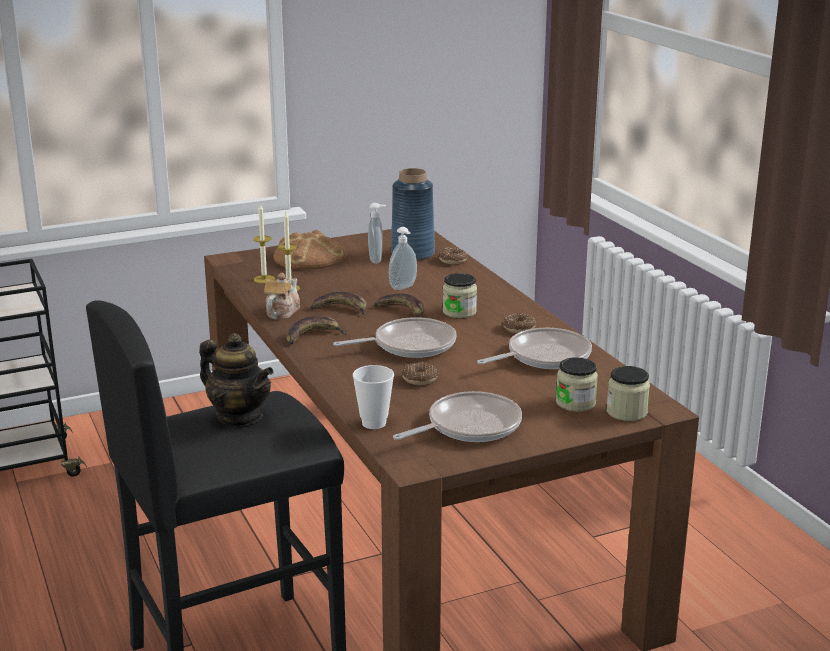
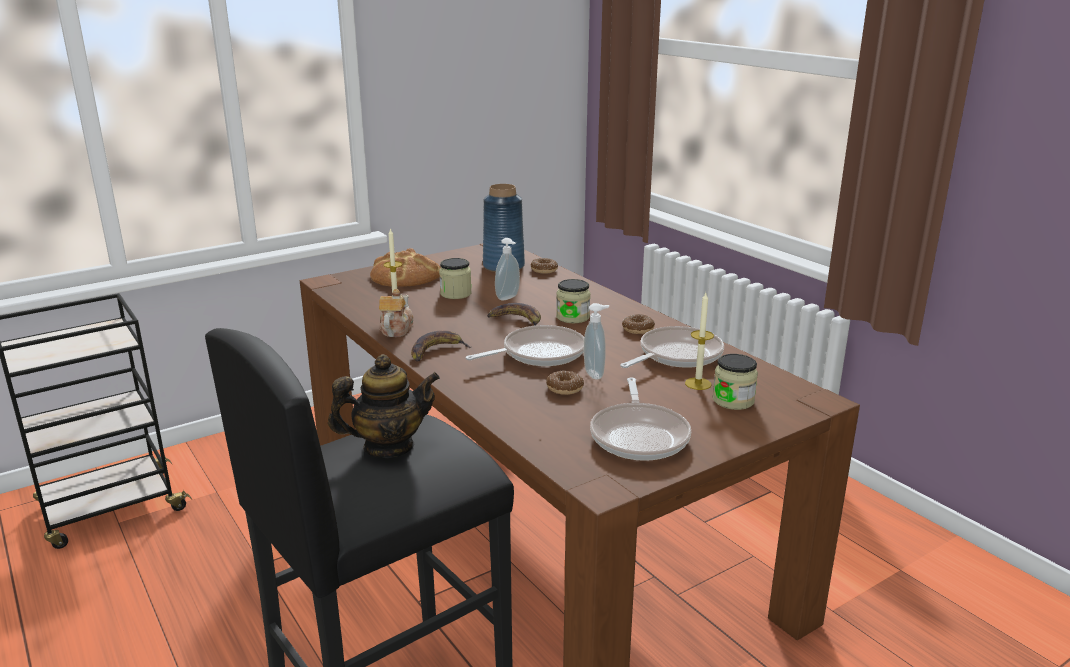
camera: 10 degrees left, 0 degrees up
teapot [199,333,274,426] -> teapot turned 45 degrees counterclockwise [328,354,440,458]
candle [253,203,275,283] -> candle moved to [685,293,714,390]
banana [310,292,367,318] -> none
cup [353,365,394,429] -> none
soap dispenser [368,203,386,264] -> soap dispenser moved to [584,303,609,379]
frying pan [393,391,522,442] -> frying pan turned 135 degrees clockwise [590,377,691,461]
jar [606,366,650,421] -> jar moved to [439,258,472,299]

